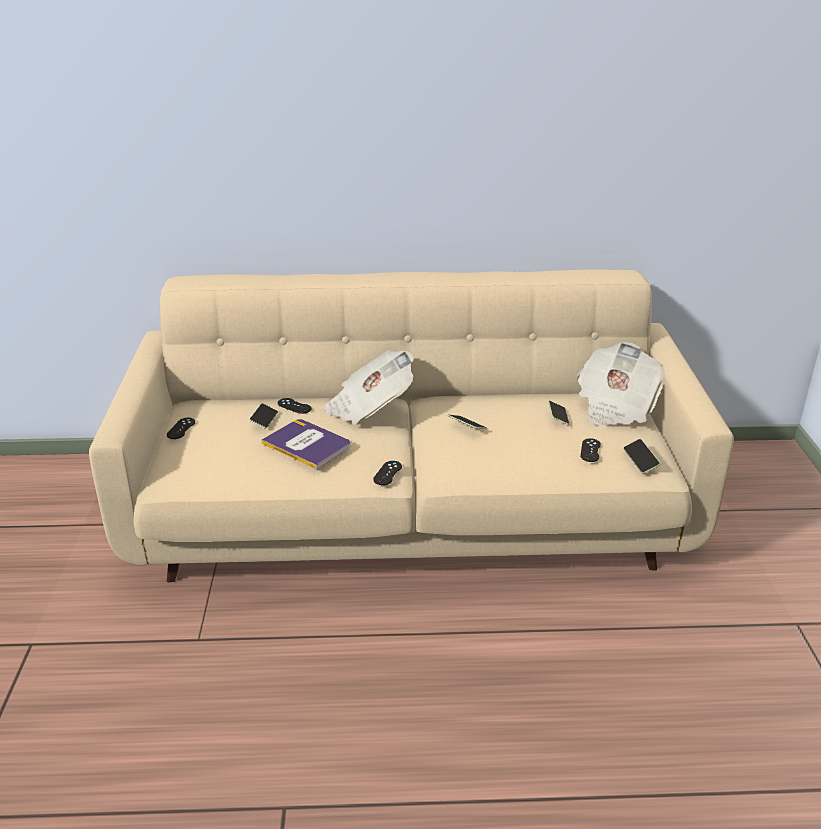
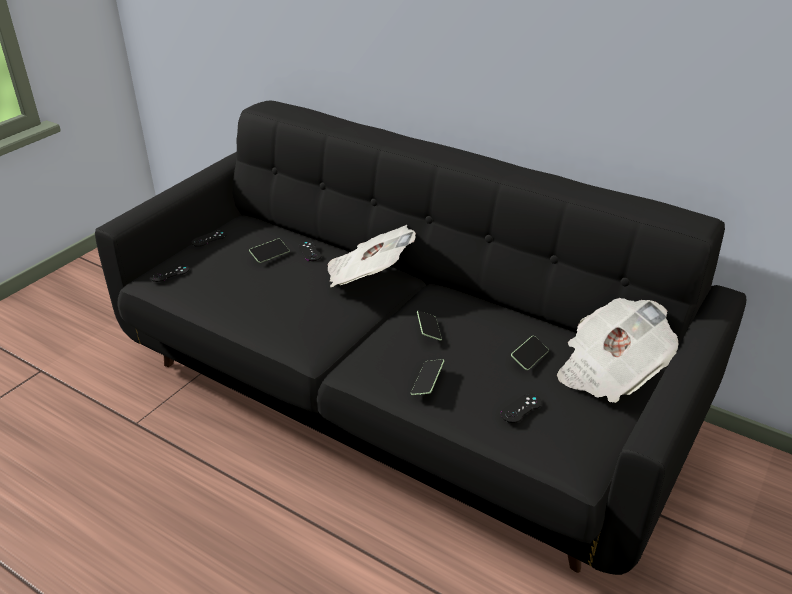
camera: 35 degrees right, 5 degrees up
beige sofa [89,269,734,583] -> black sofa [95,100,746,575]
book [262,419,350,469] -> none
black game controller [373,461,402,485] -> black game controller moved to [150,264,189,282]
phone [623,439,660,473] -> phone moved to [411,359,444,395]

